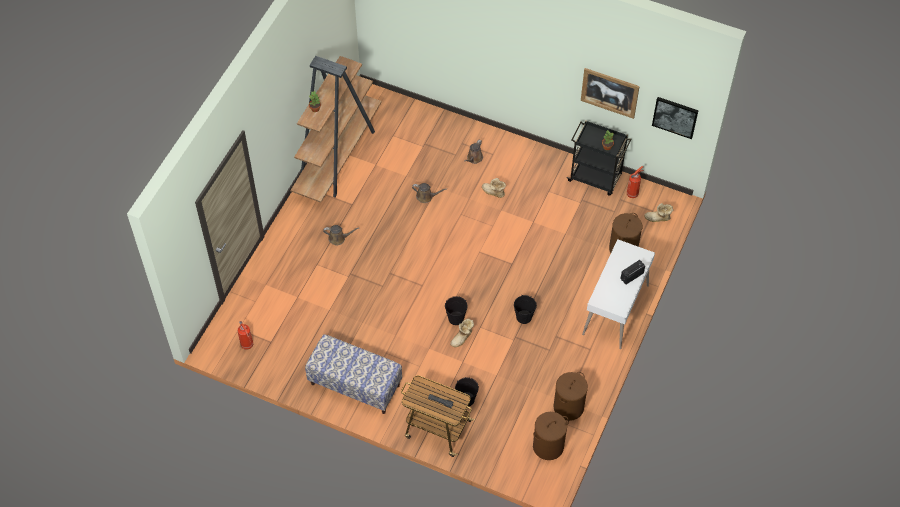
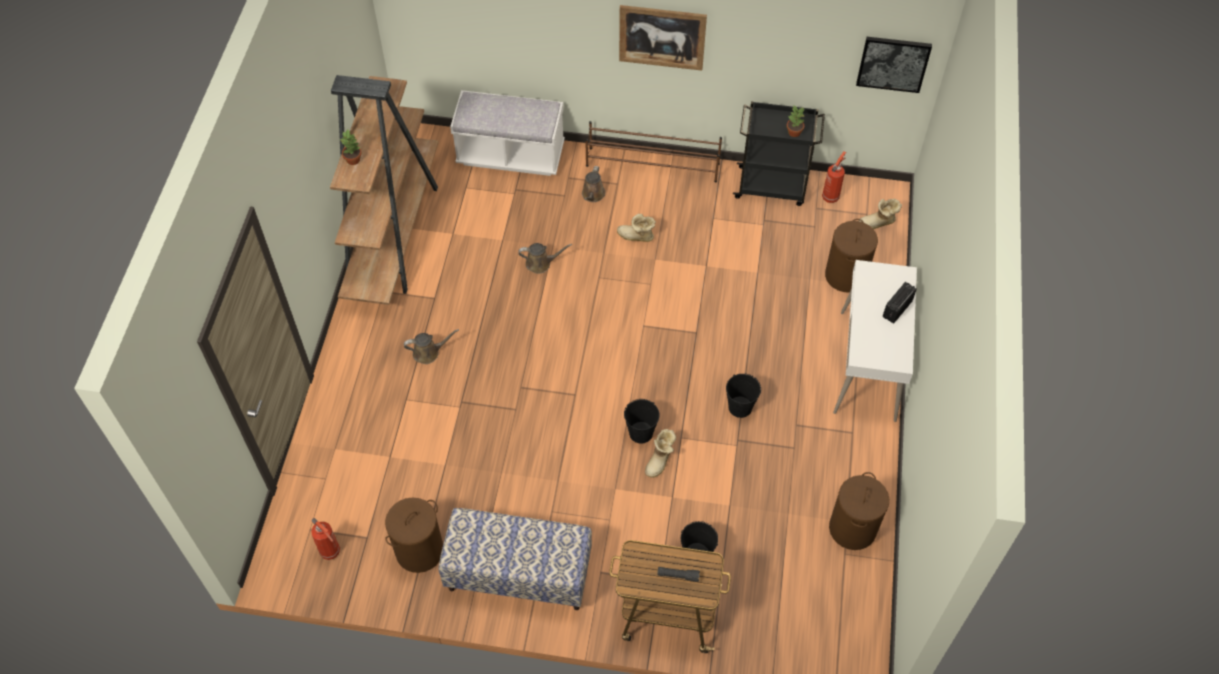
camera: 15 degrees left, 0 degrees up
brown laundry basket [533,412,569,460] -> brown laundry basket moved to [385,498,443,573]
picture [581,68,640,119] -> picture moved to [619,5,707,71]
none -> white bench [450,90,565,176]
none -> brown shoe rack [585,121,722,183]

